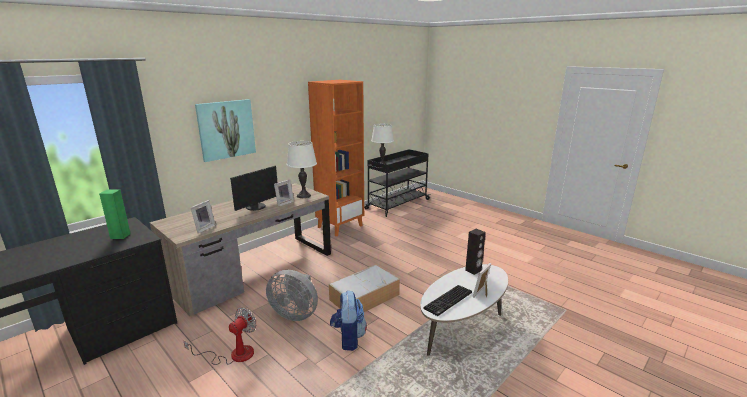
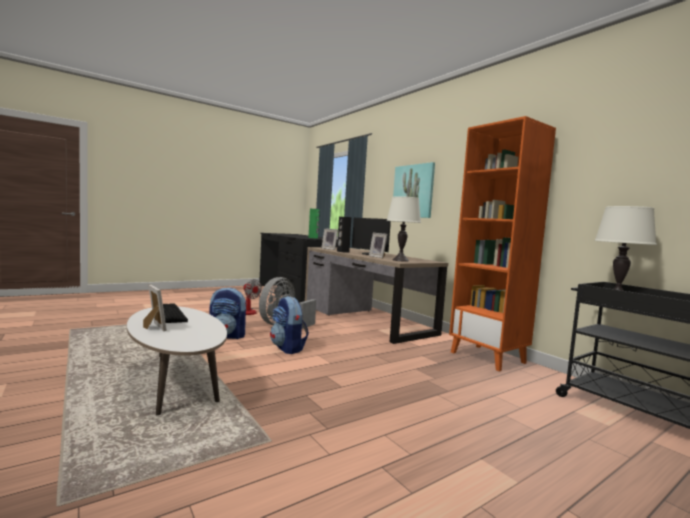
camera: 100 degrees right, 15 degrees down
storage box [329,265,400,312] -> backpack [270,296,309,354]
black speaker [465,229,486,275] -> black speaker moved to [337,217,351,252]

